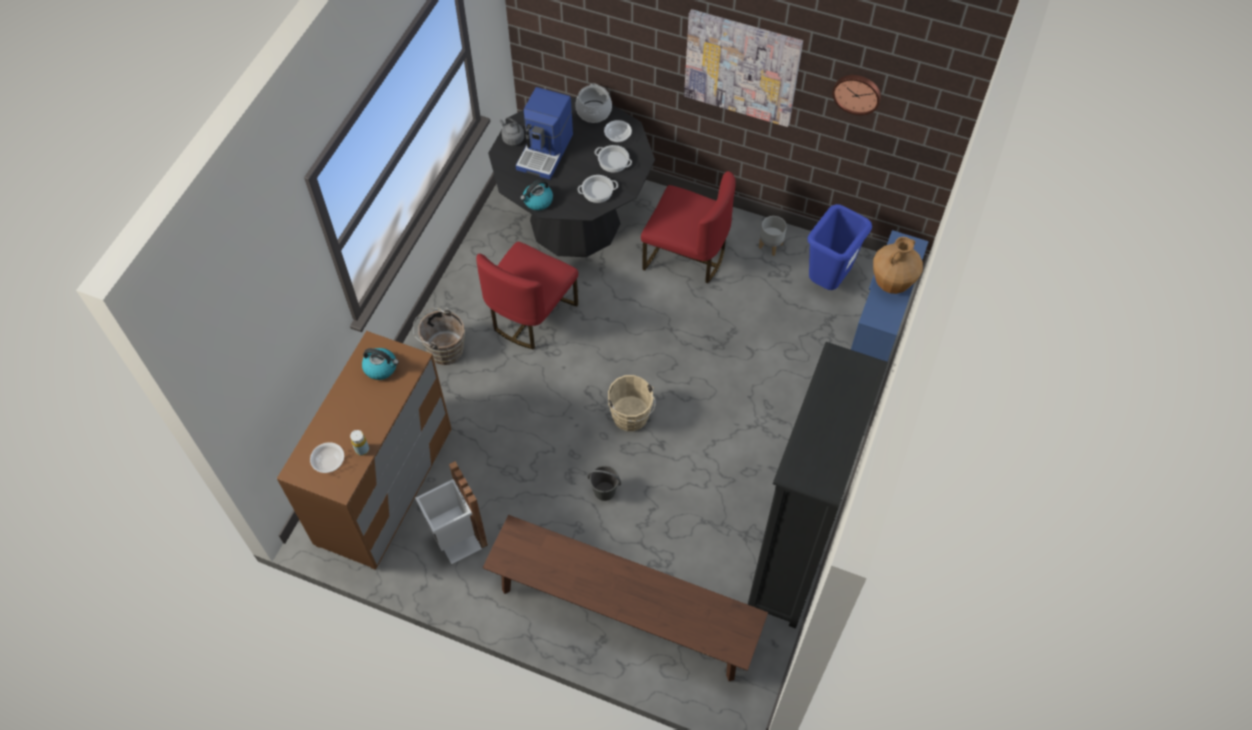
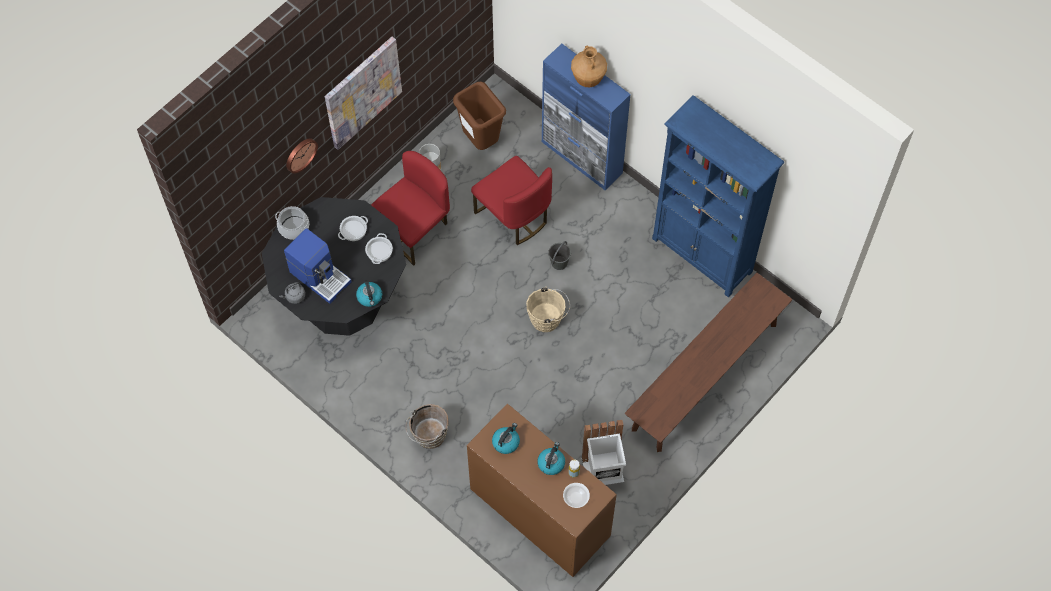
camera: 70 degrees left, 5 degrees up
red chair [476,242,578,350] -> red chair moved to [471,156,552,245]
grey bucket [587,466,621,501] -> grey bucket moved to [548,241,571,270]
bowl [604,120,632,142] -> none
black bookcase [748,342,888,629] -> blue bookcase [652,95,784,298]
blue trash can [807,204,872,290] -> brown trash can [453,81,506,150]
wall clock [832,75,881,115] -> wall clock moved to [286,138,318,174]
none -> kettle [537,442,565,475]

